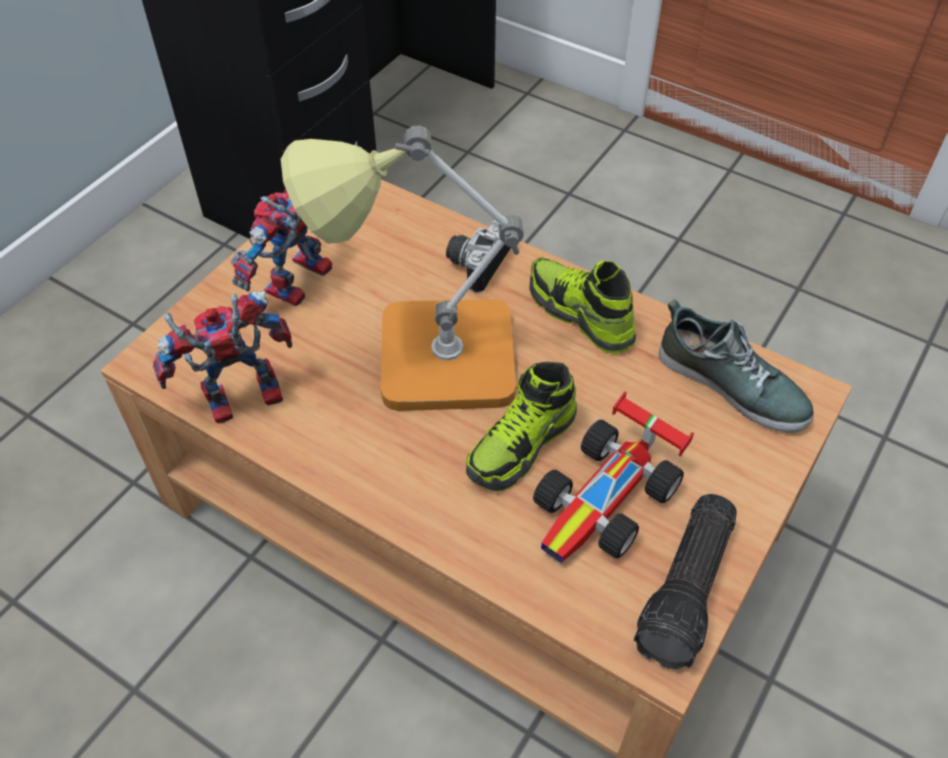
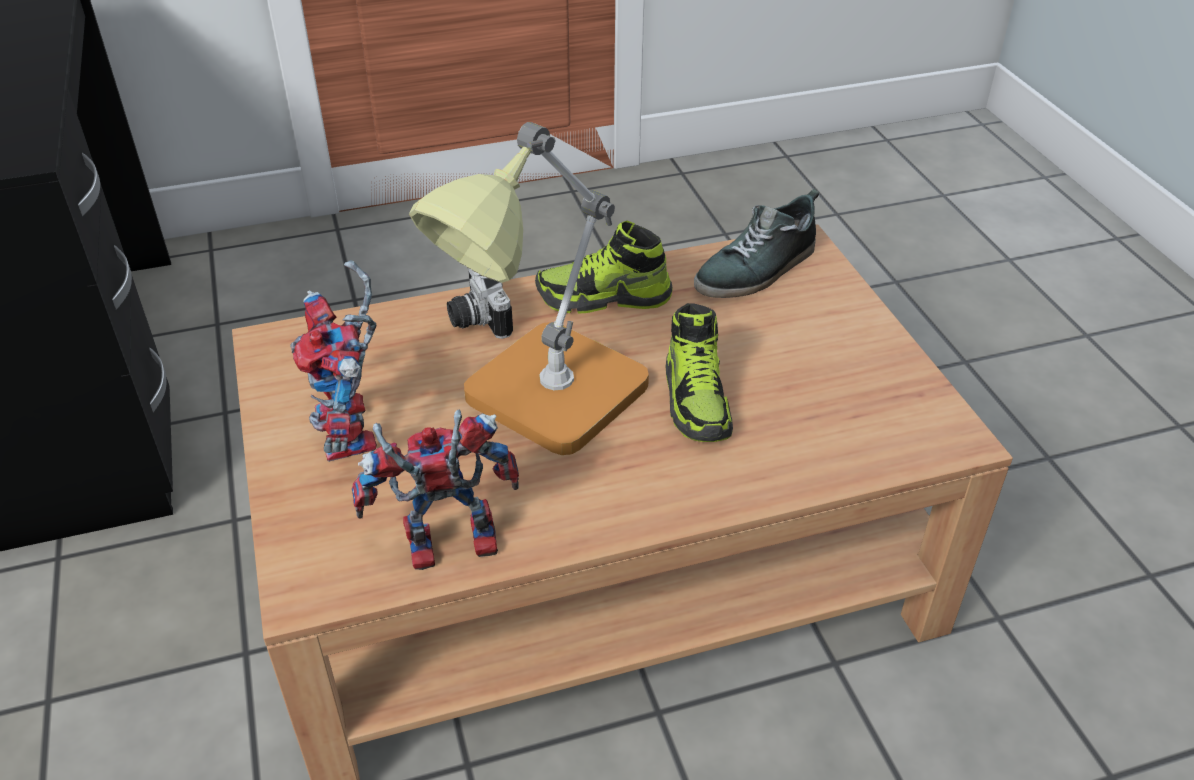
camera: 50 degrees left, 10 degrees down
toy robot [153,291,292,423] -> toy robot turned 60 degrees clockwise [352,410,519,570]
toy car [533,391,694,563] -> none
flashlight [634,494,737,670] -> none
shoe [659,300,814,433] -> shoe turned 150 degrees clockwise [694,189,819,298]

